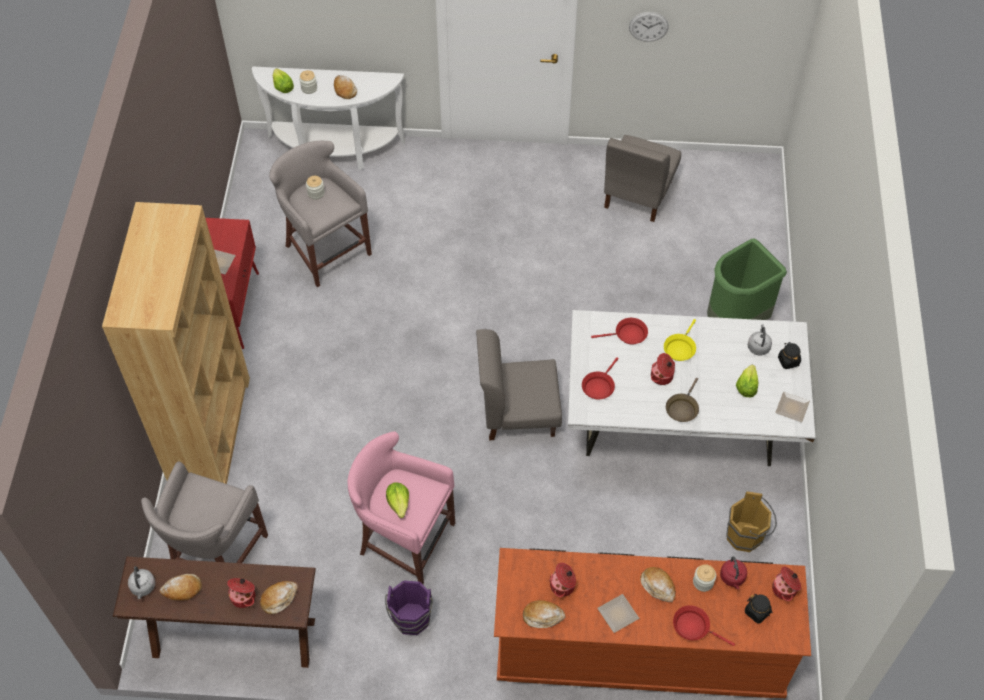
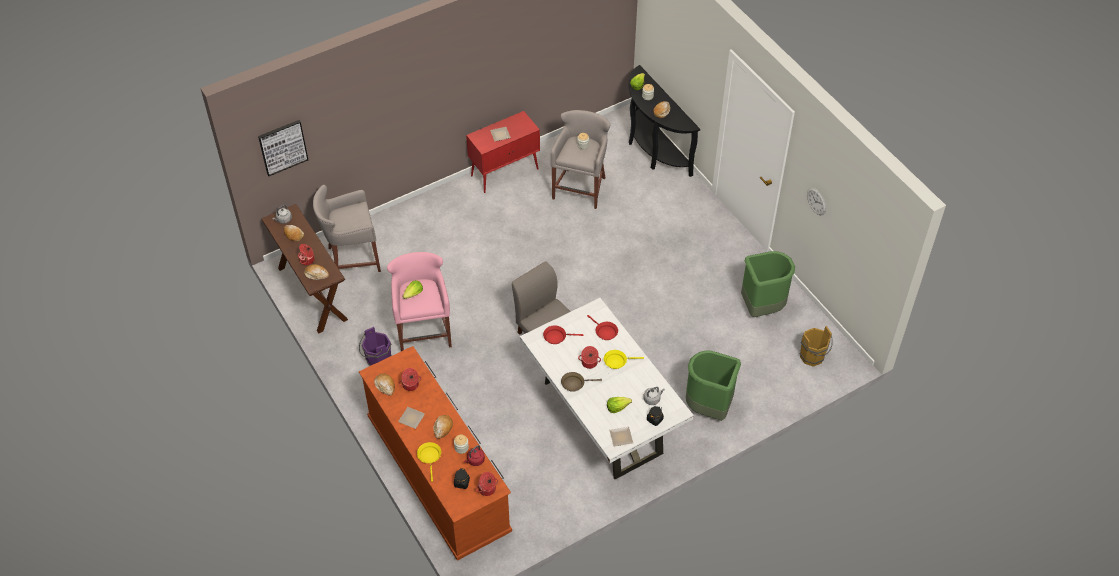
camera: 55 degrees right, 5 degrees down
brown bookcase [102,202,250,484] -> none
white console table [252,66,405,170] -> black console table [628,65,700,177]
grey chair [604,135,681,222] -> green trash can [741,251,795,317]
red frying pan [673,605,735,646] -> yellow frying pan [417,442,441,482]
brown bucket [726,491,777,552] -> brown bucket moved to [800,326,833,367]
none -> picture [258,120,308,176]

